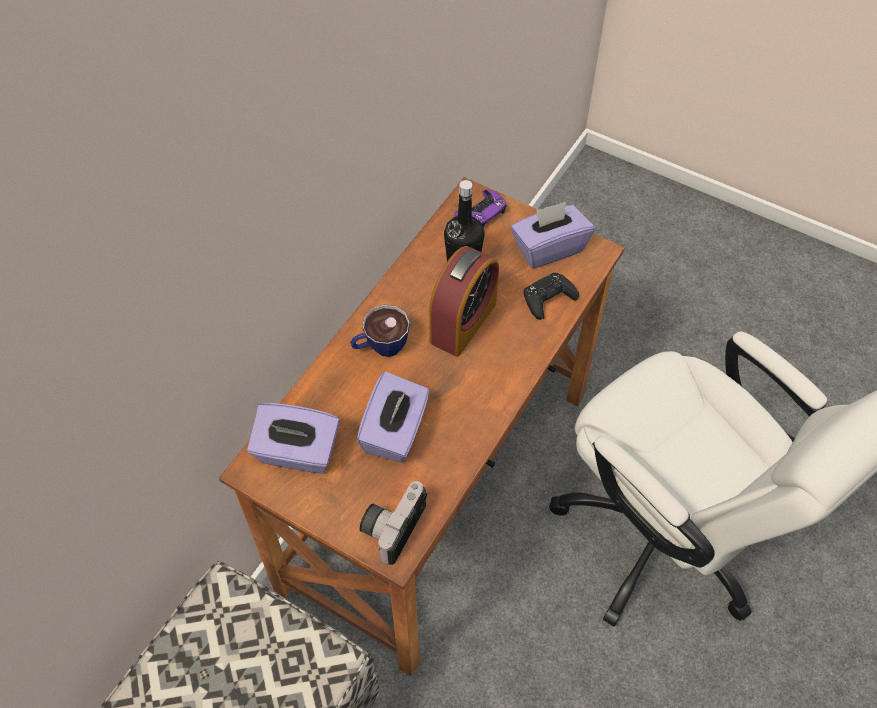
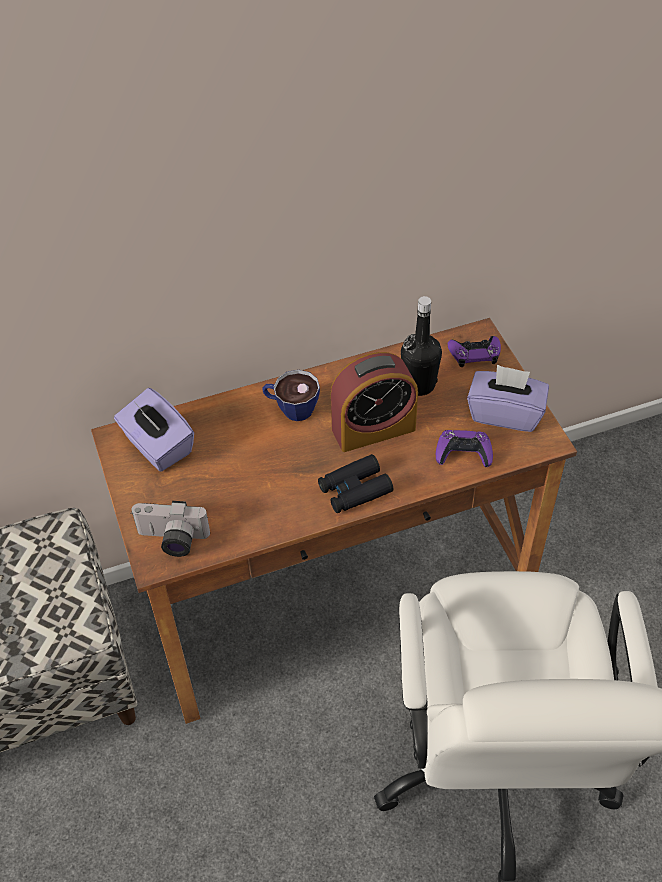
camera: 40 degrees right, 5 degrees down
purple tissue box [357,372,429,463] -> none
camera [360,481,427,565] -> camera turned 150 degrees counterclockwise [130,501,210,557]
black game controller [523,273,579,320] -> purple game controller [436,430,493,467]
none -> black binoculars [318,454,393,513]

